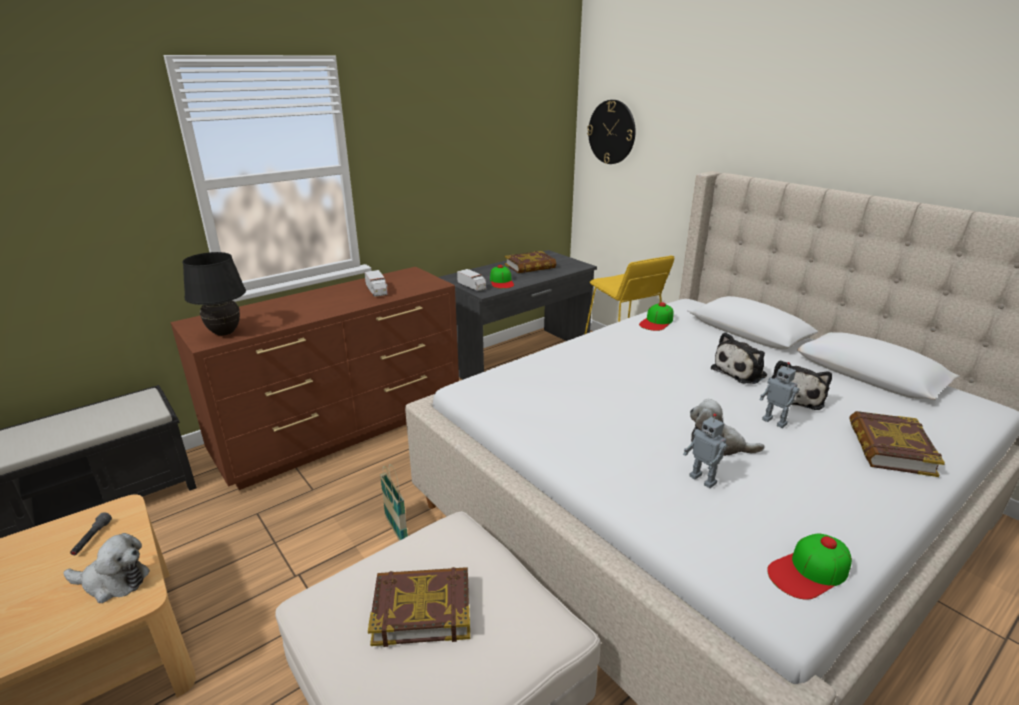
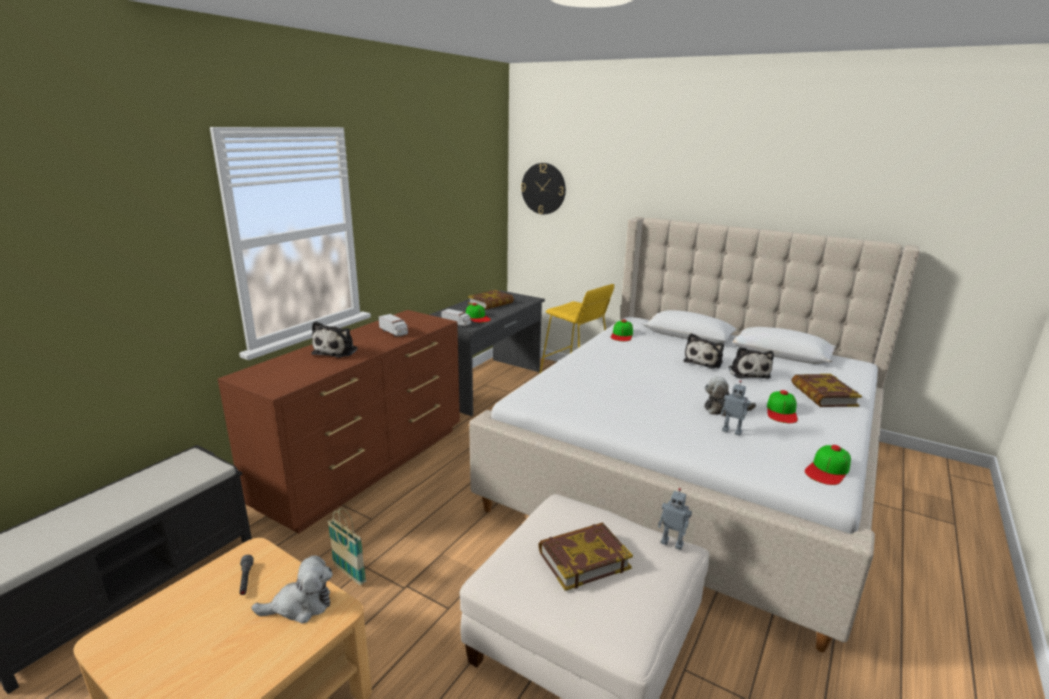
camera: 20 degrees left, 5 degrees down
black table lamp [183,252,246,336] -> none
basket [380,464,408,541] -> basket moved to [327,508,366,585]
toy robot [760,362,800,428] -> toy robot moved to [658,488,692,550]
none -> plush toy [311,321,358,358]
none -> cap [767,390,798,423]

